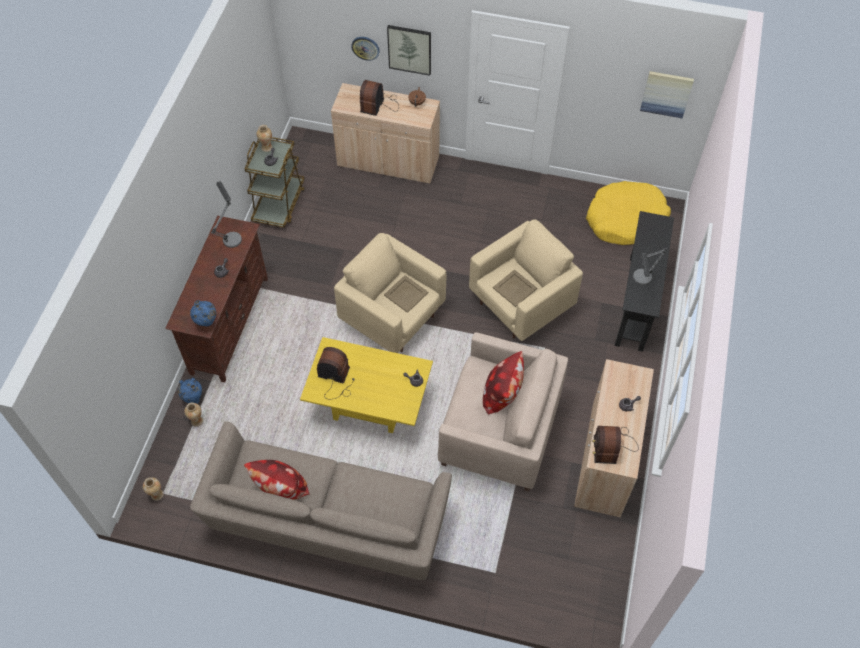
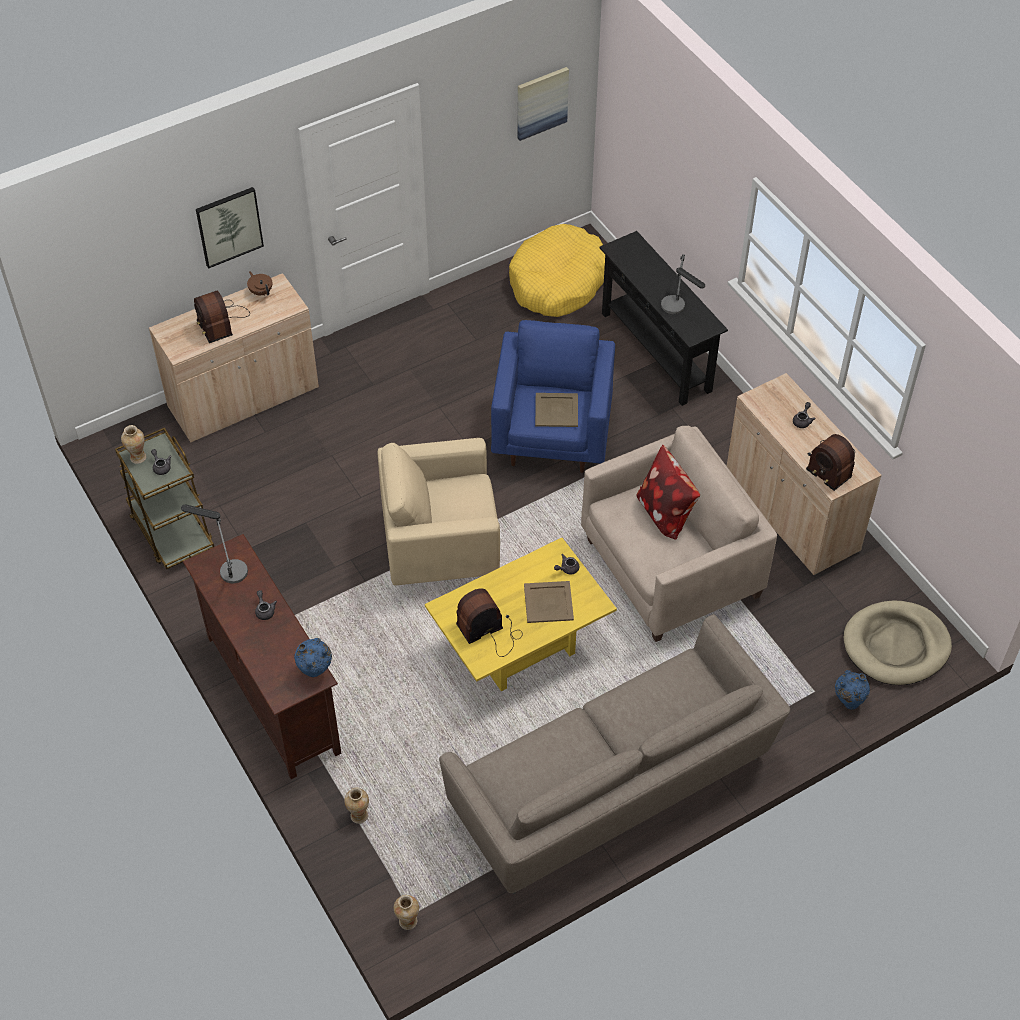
camera: 45 degrees left, 5 degrees down
blue vase [178,378,202,404] -> blue vase moved to [835,670,870,709]
pillow [244,460,309,500] -> none
wall clock [351,37,380,61] -> none
beige tray [384,275,429,313] -> beige tray moved to [524,581,574,623]
beige armchair [469,219,583,341] -> blue armchair [491,320,615,473]
none -> beige dog bed [844,601,952,685]

